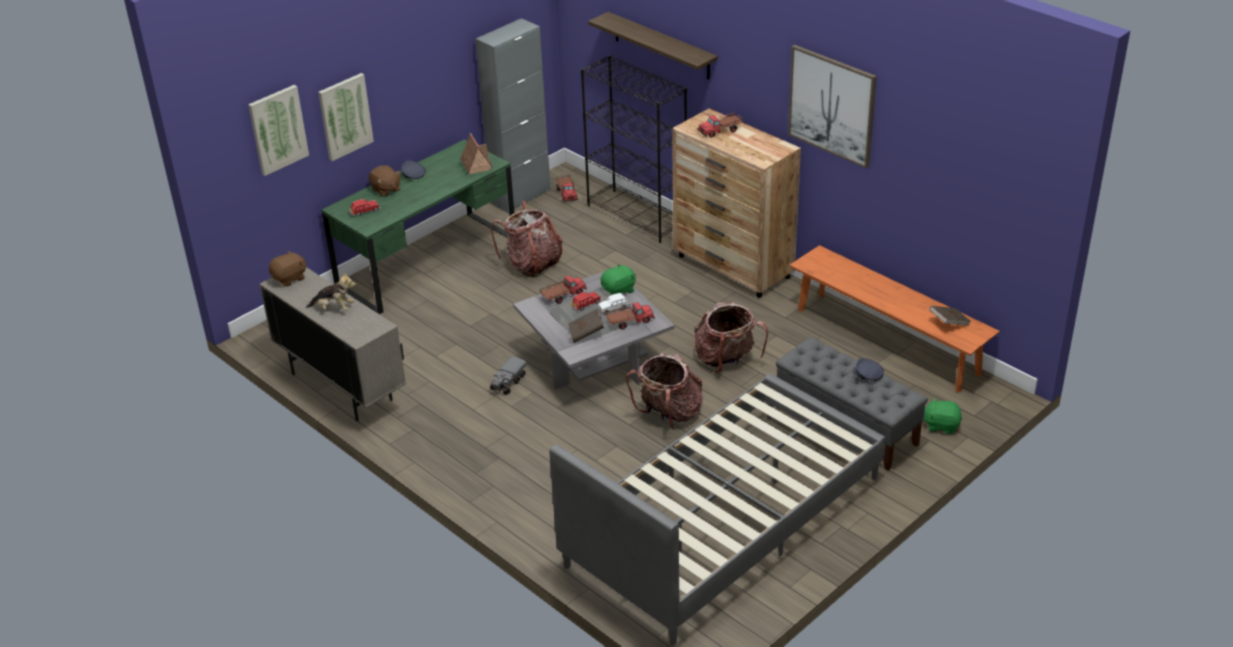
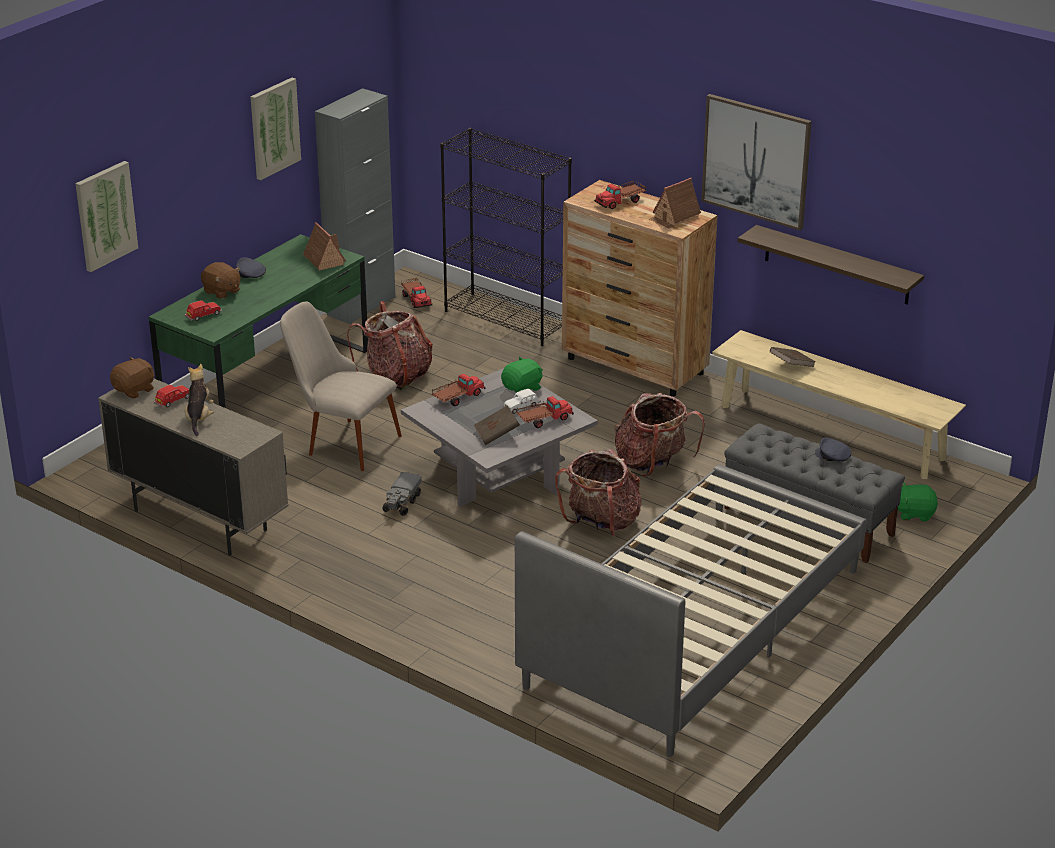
camera: 10 degrees left, 5 degrees down
plush toy [306,272,356,310] -> plush toy turned 90 degrees counterclockwise [185,364,214,436]
picture [318,73,374,161] -> picture moved to [250,78,301,180]
red toy car [571,292,602,311] -> red toy car moved to [153,385,189,408]
shelf [588,12,718,79] -> shelf moved to [737,225,924,305]
orange bench [790,245,1000,392] -> beige bench [712,330,966,479]
brown book [929,306,971,326] -> brown book moved to [770,347,816,367]
none -> beige chair [280,302,402,471]
none -> toy house [650,178,701,228]

